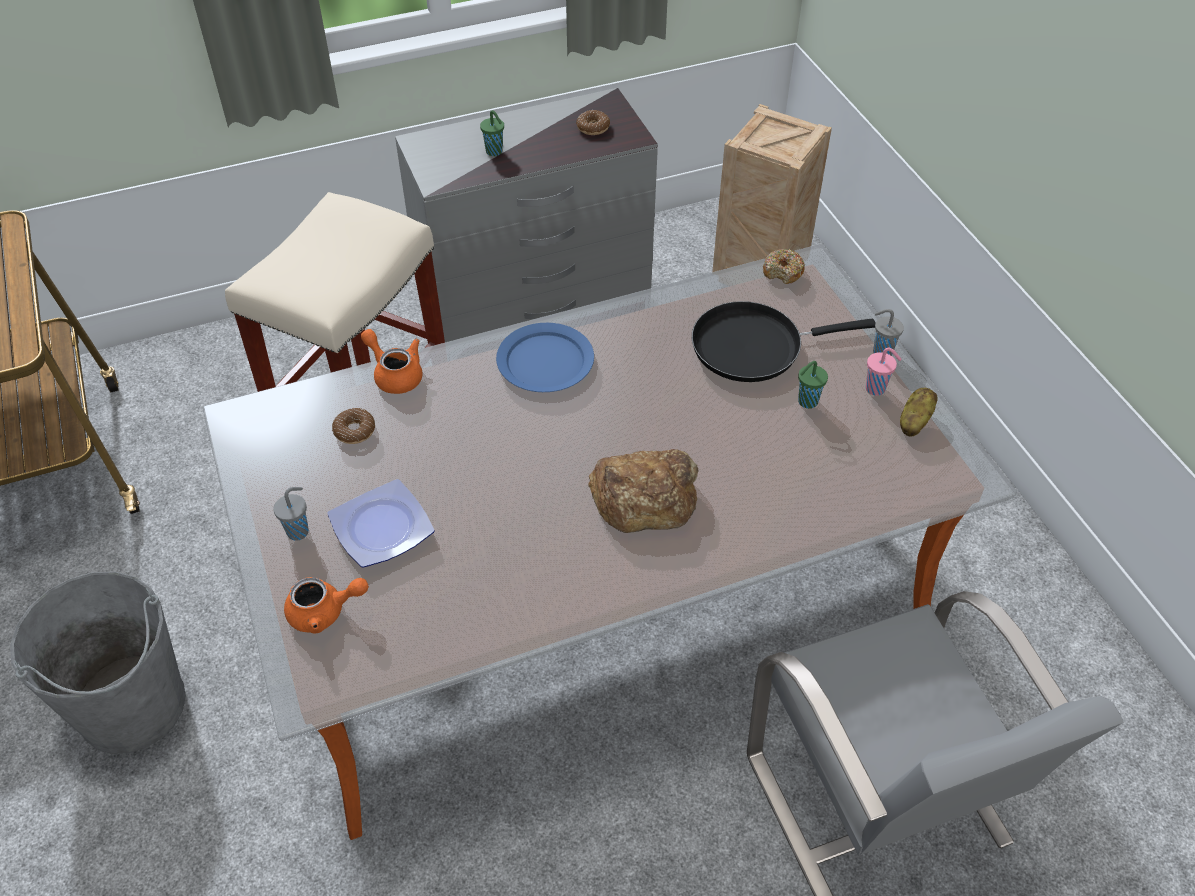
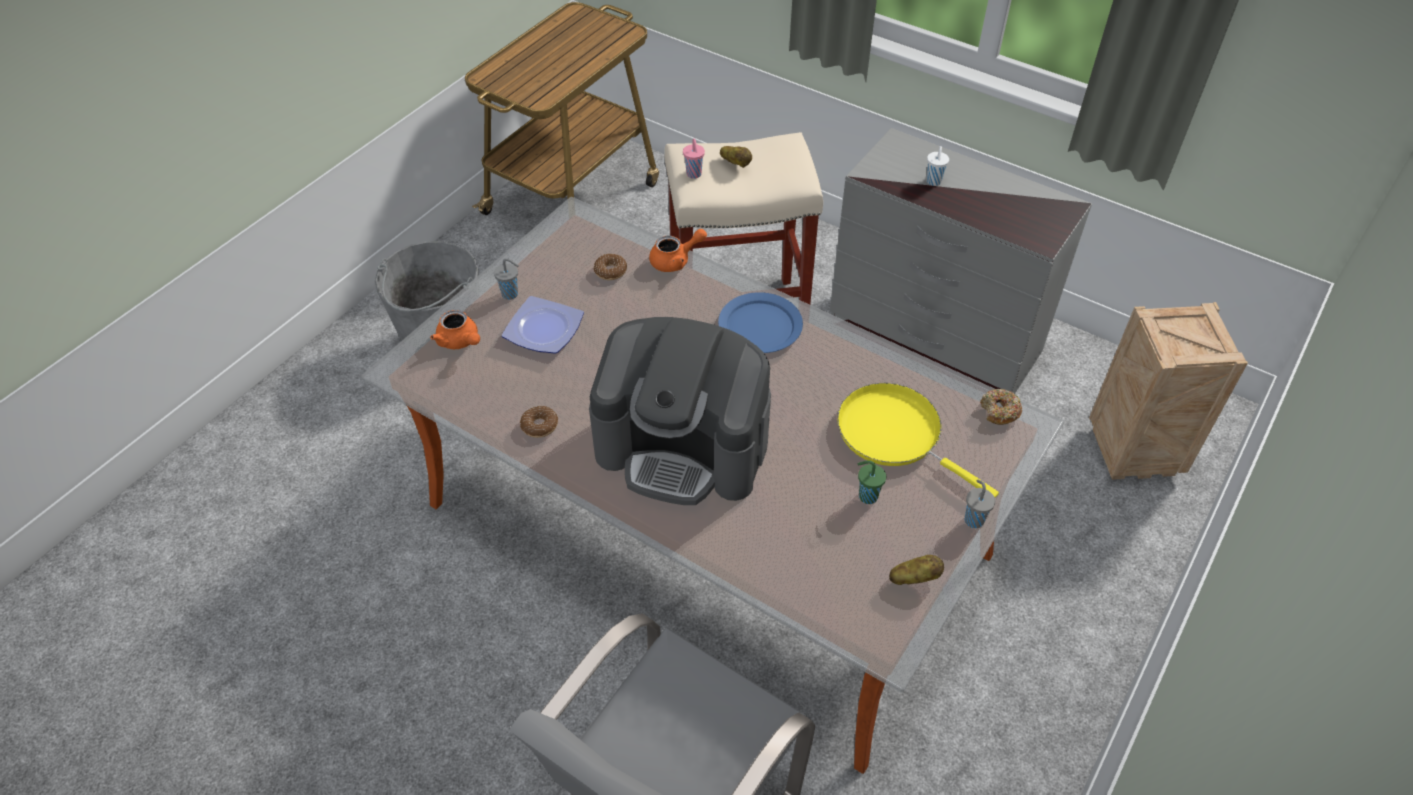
camera: 55 degrees right, 0 degrees up
orange teapot [361,329,422,394] -> orange teapot turned 60 degrees clockwise [649,229,707,272]
green cup [480,110,504,156] -> white cup [926,146,949,186]
donut [576,110,610,135] -> donut moved to [520,406,558,438]
bread [588,449,698,533] -> coffee machine [589,317,771,505]
black frying pan [692,301,876,382] -> yellow frying pan [837,383,999,498]
pink cup [866,348,902,396] -> pink cup moved to [683,139,705,179]
none -> potato [720,146,752,168]

